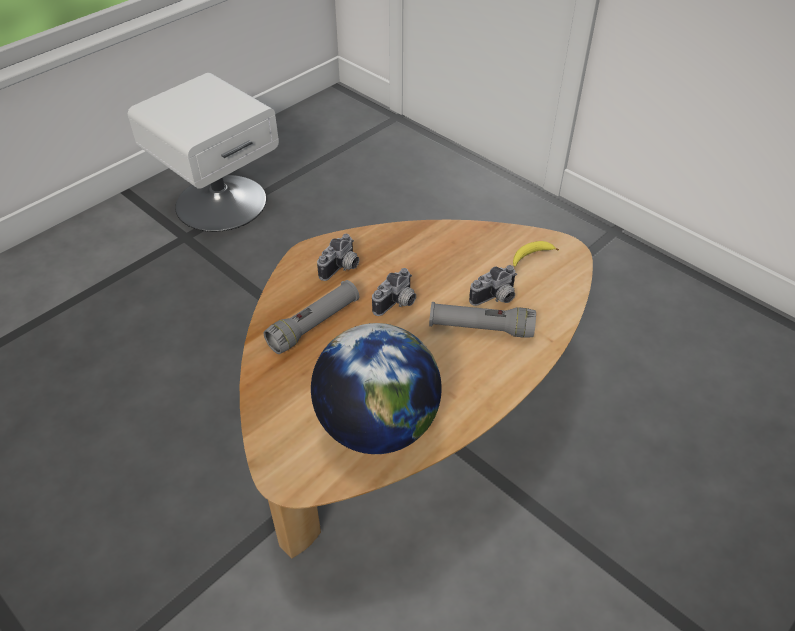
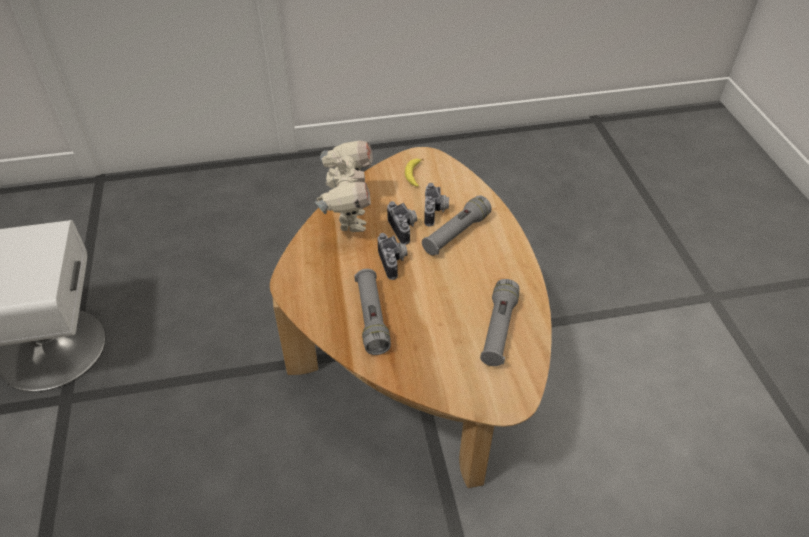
camera: 55 degrees left, 0 degrees up
globe [311,323,442,454] -> grey flashlight [480,279,519,366]
camera [317,234,359,281] -> camera moved to [387,201,417,245]
none -> toy robot [315,140,373,232]

